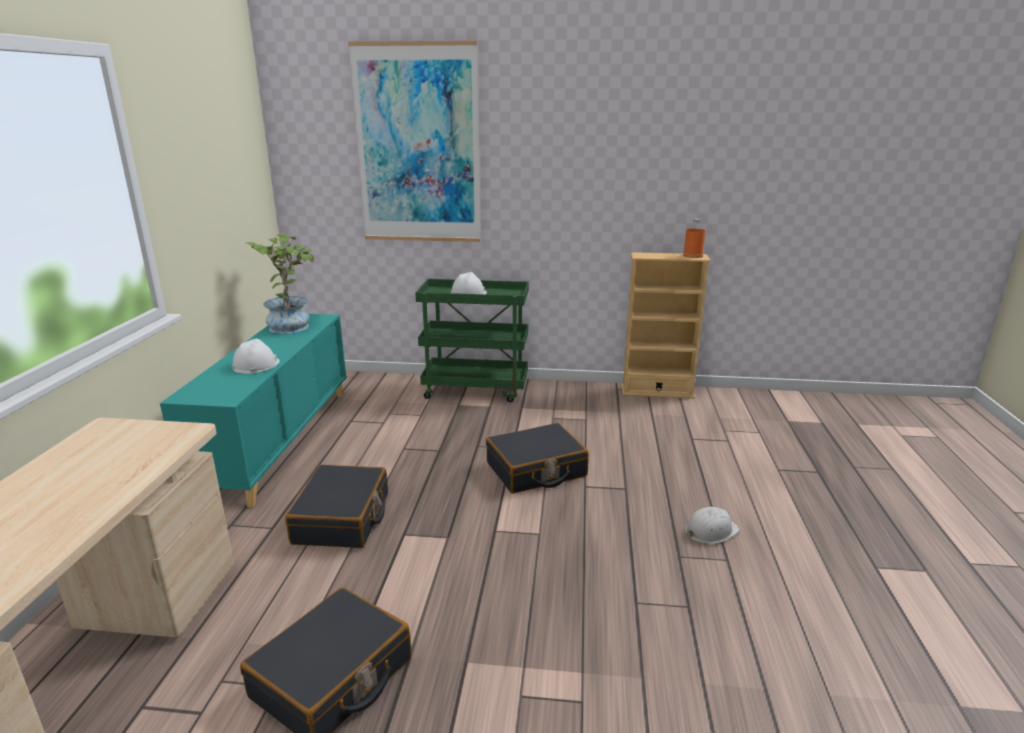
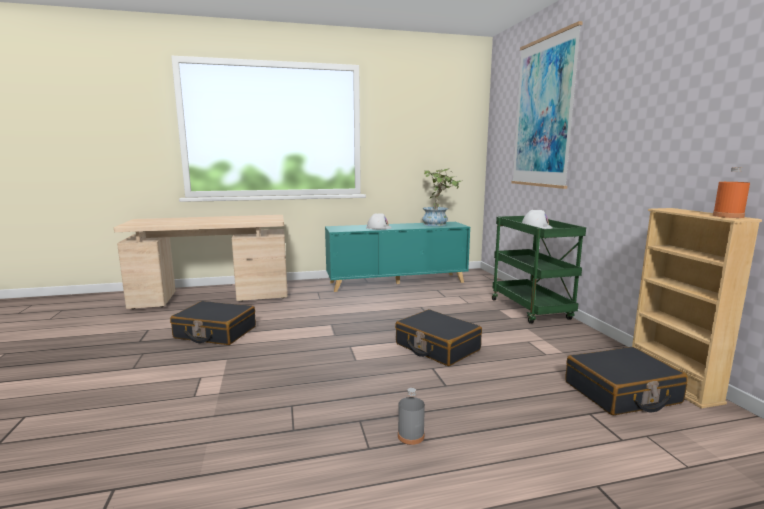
camera: 70 degrees right, 10 degrees down
black suitcase [285,465,388,548] -> black suitcase moved to [565,347,688,415]
white hard hat [685,507,740,544] -> grey bottle [398,388,425,445]

